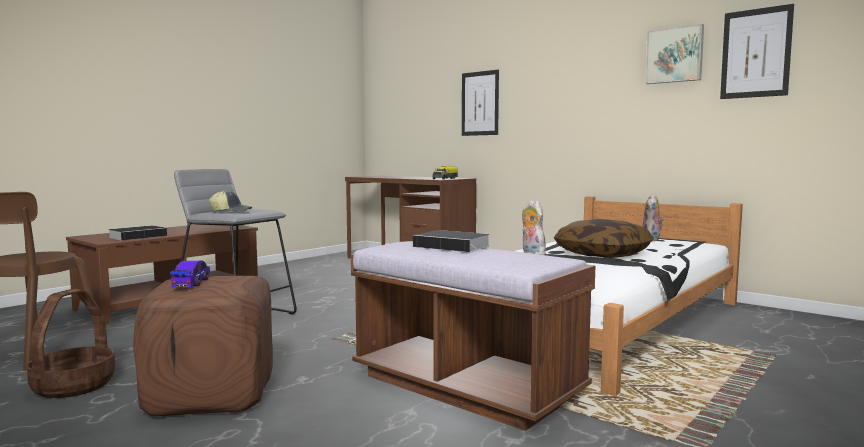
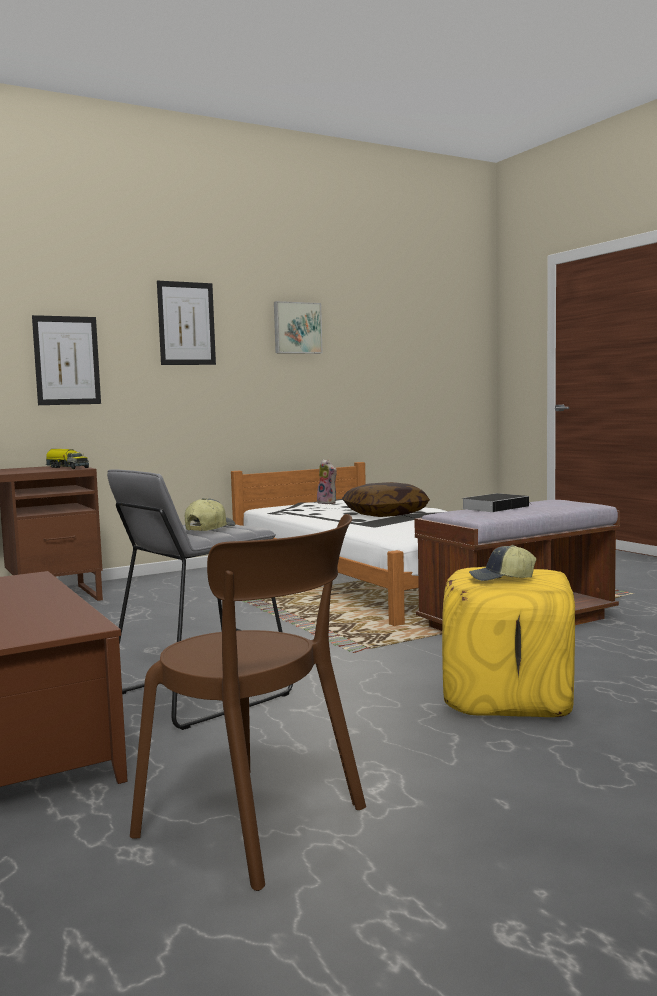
camera: 70 degrees left, 0 degrees up
basket [27,289,115,398] -> none
book [108,225,167,241] -> none
brown ottoman [133,276,273,417] -> yellow ottoman [442,567,575,717]
toy car [170,261,210,287] -> cap [469,545,536,581]
plush toy [522,201,546,255] -> none
picture [720,4,794,99] -> picture moved to [157,281,216,365]

